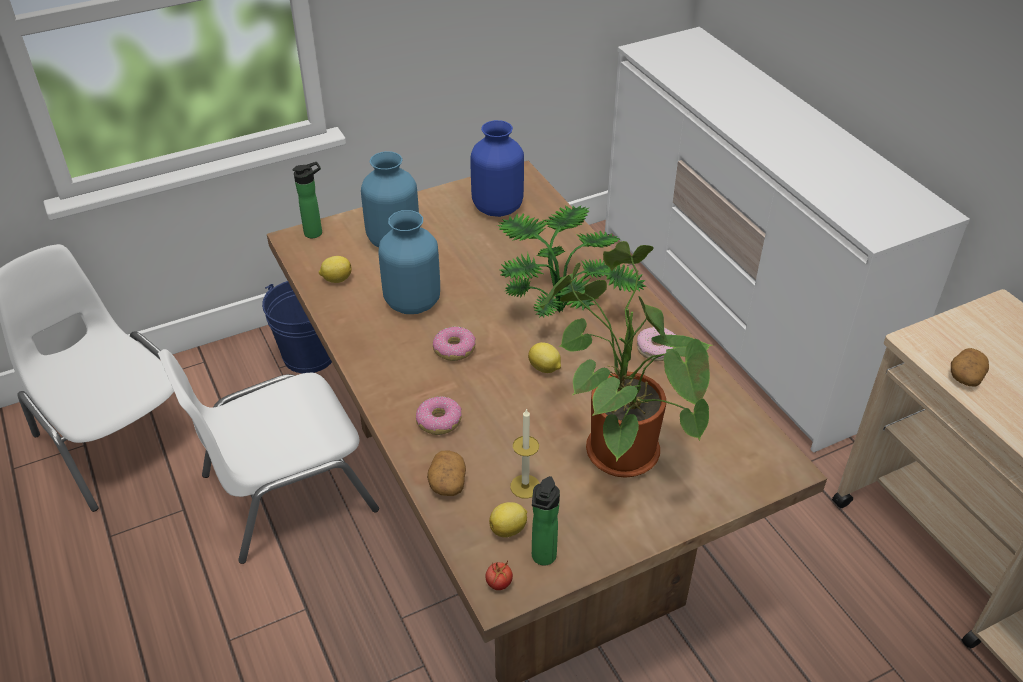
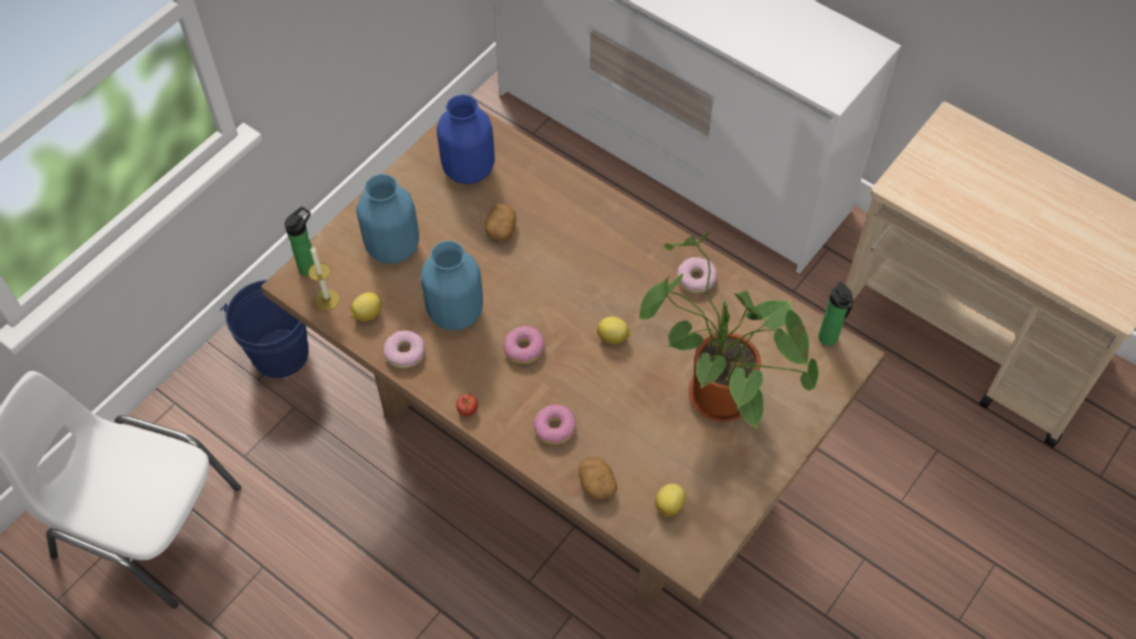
camera: 25 degrees left, 15 degrees up
white chair [158,349,379,564] -> none
tomato [485,561,513,590] -> tomato moved to [456,392,478,416]
potted plant [497,206,647,317] -> none
candle [510,408,540,499] -> candle moved to [308,246,340,310]
bottle [532,476,560,565] -> bottle moved to [818,282,853,346]
potato [951,348,989,386] -> potato moved to [485,203,516,241]
none -> donut [384,330,425,368]

